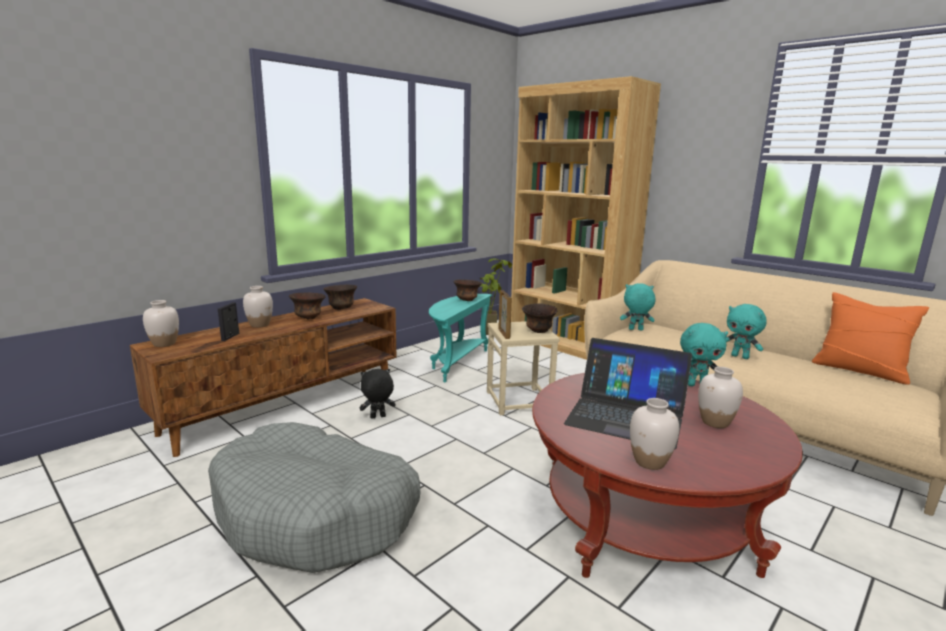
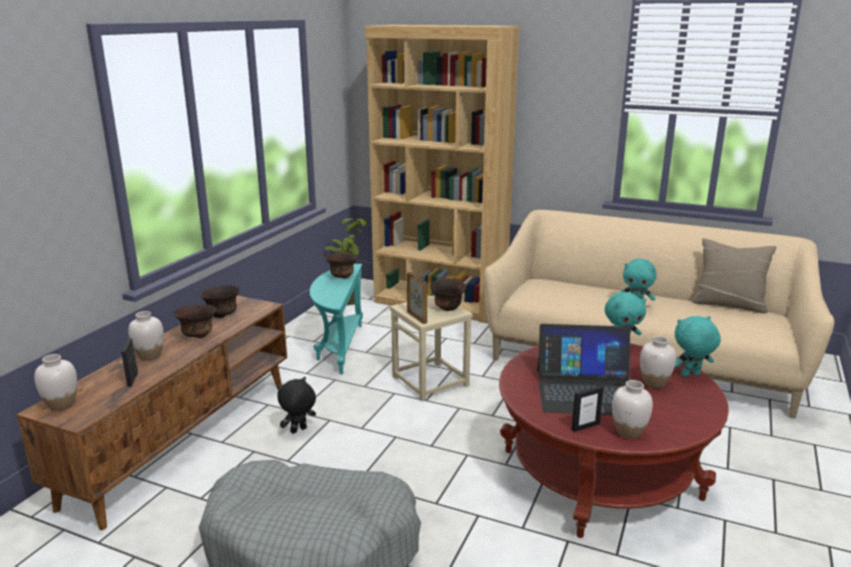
camera: 20 degrees left, 5 degrees up
turquoise plush toy [620,283,655,330] -> turquoise plush toy moved to [675,316,721,377]
orange pillow [812,292,929,385] -> beige pillow [691,238,777,313]
none -> picture frame [571,386,603,432]

